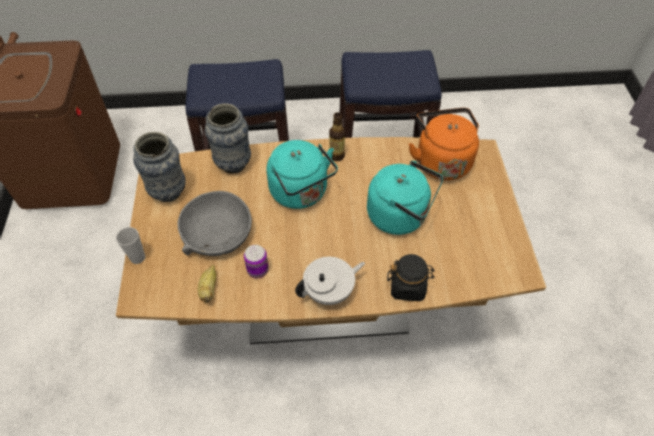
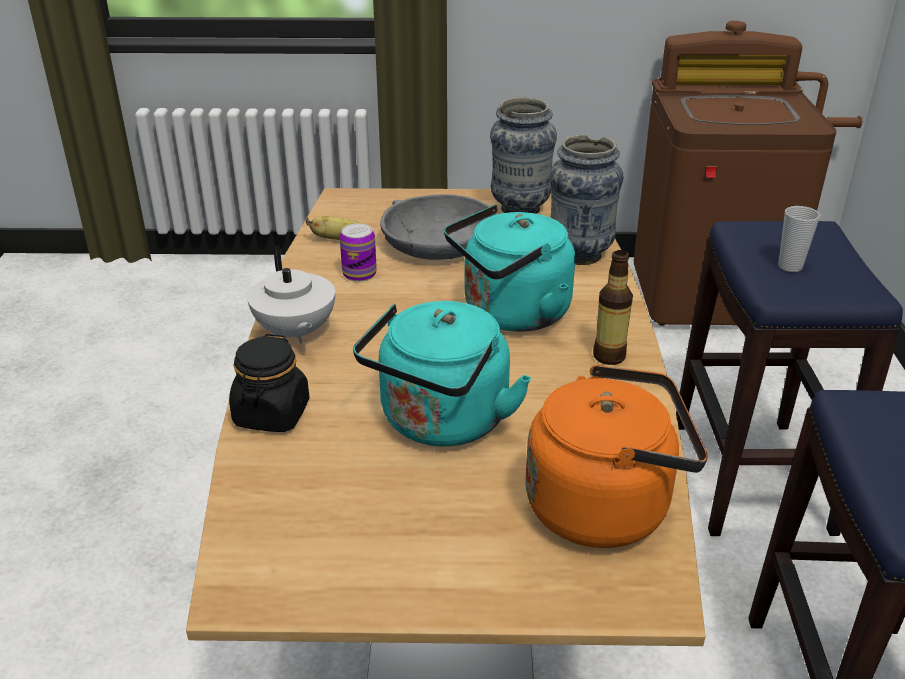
camera: 95 degrees right, 20 degrees down
cup [116,227,145,264] -> cup moved to [779,206,820,272]

